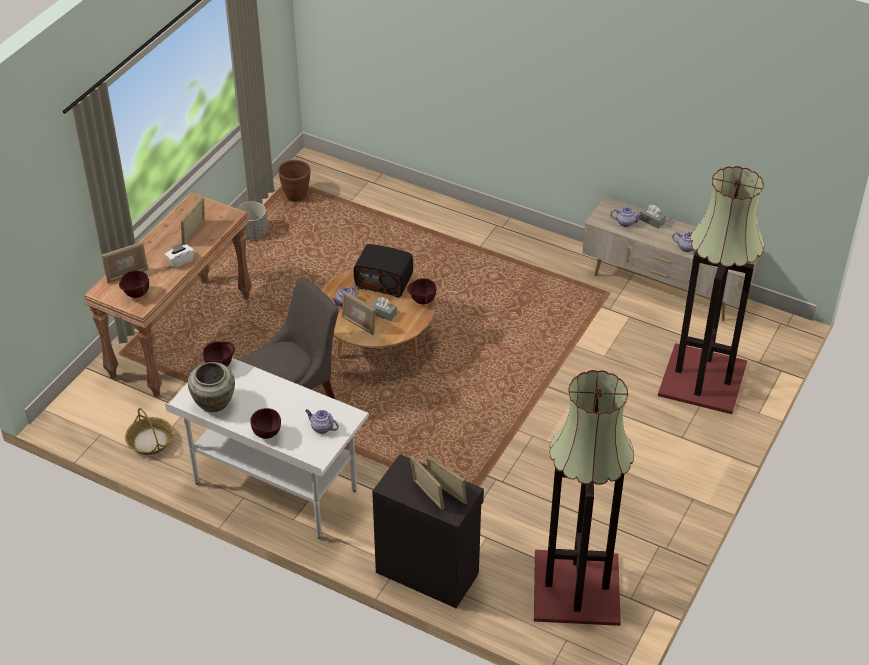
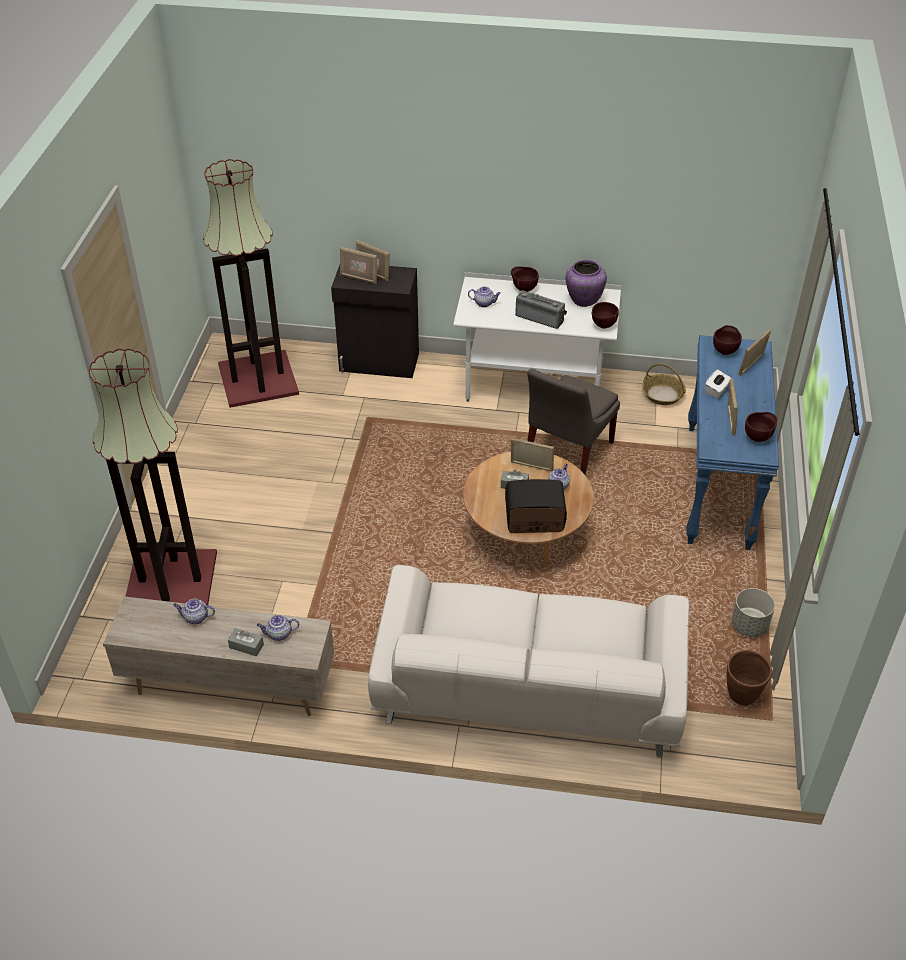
camera: 160 degrees right, 0 degrees up
brown console table [84,192,252,398] -> blue console table [686,335,779,550]
beige vase [188,362,235,412] -> purple vase [566,260,607,307]
brown bowl [407,278,436,304] -> brown bowl moved to [745,412,778,442]
none -> white sofa [368,565,690,757]
none -> radio [515,290,567,329]

